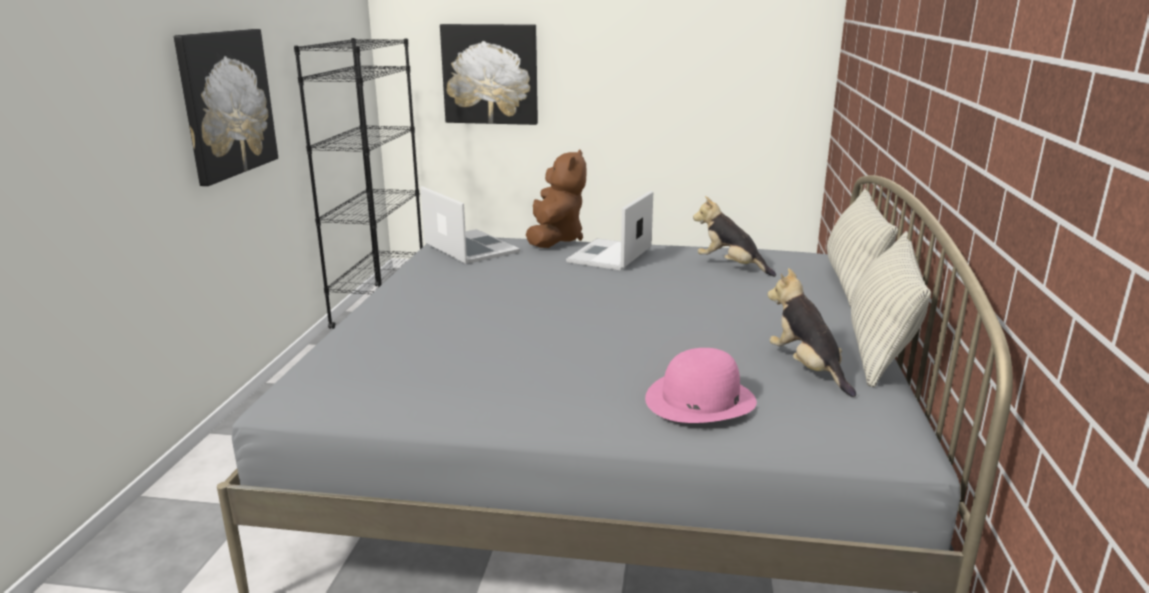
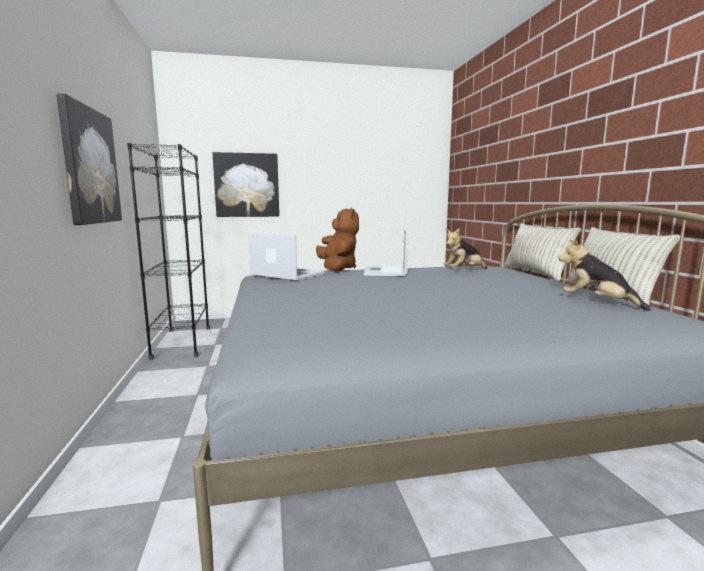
camera: 20 degrees left, 10 degrees down
pink hat [645,348,757,423] -> none
plush toy [693,196,776,277] -> plush toy turned 45 degrees counterclockwise [443,229,487,269]

